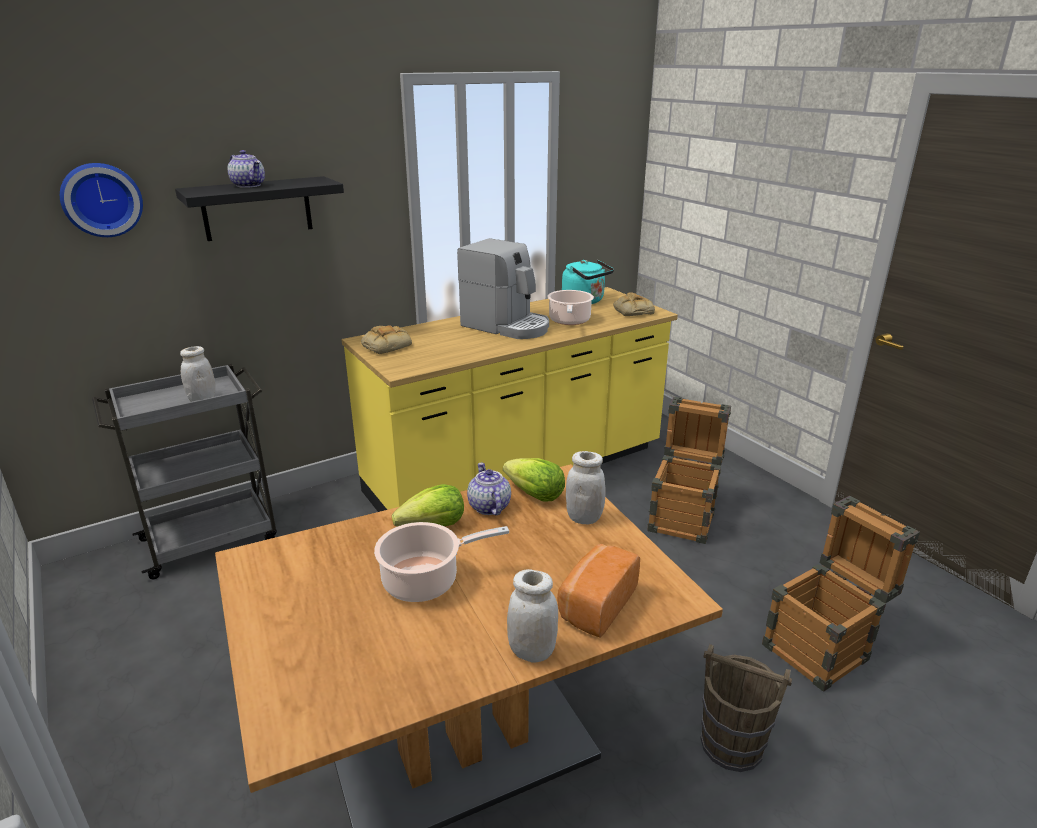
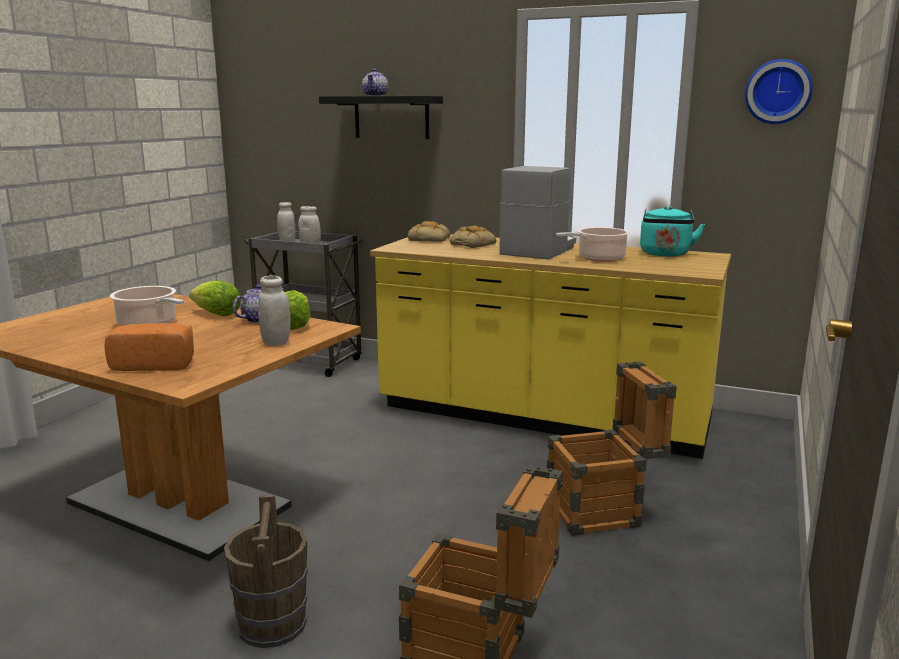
camera: 55 degrees right, 10 degrees down
wall clock [60,163,143,237] -> wall clock moved to [745,59,813,124]
coffee machine [457,238,549,339] -> coffee machine turned 150 degrees counterclockwise [499,166,576,260]
white jar [507,569,558,662] -> white jar moved to [277,202,296,242]
bread [613,292,655,316] -> bread moved to [450,226,497,248]

